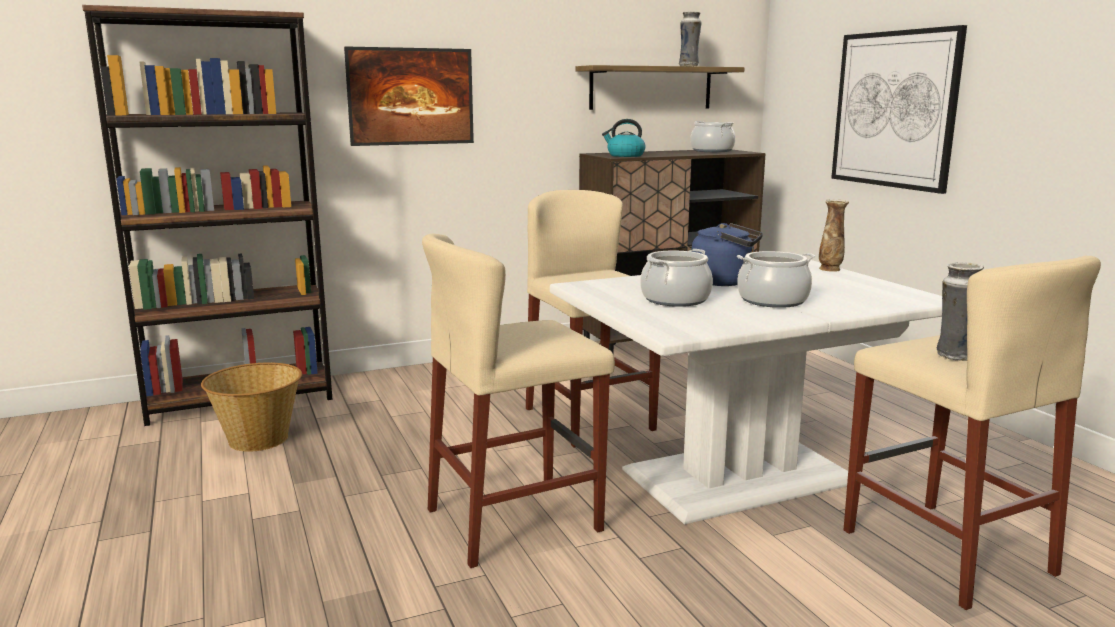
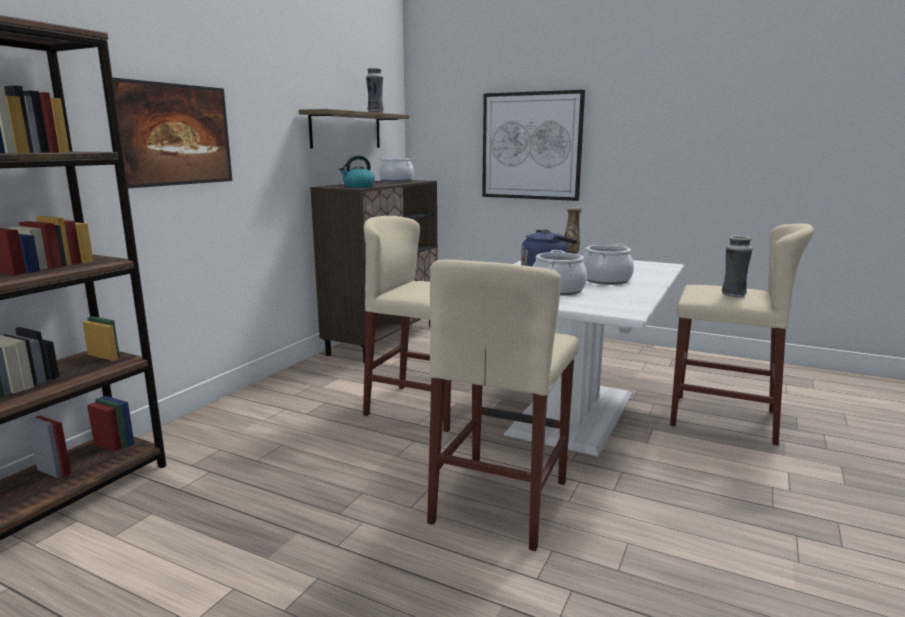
camera: 40 degrees left, 0 degrees up
basket [201,362,302,452] -> none

